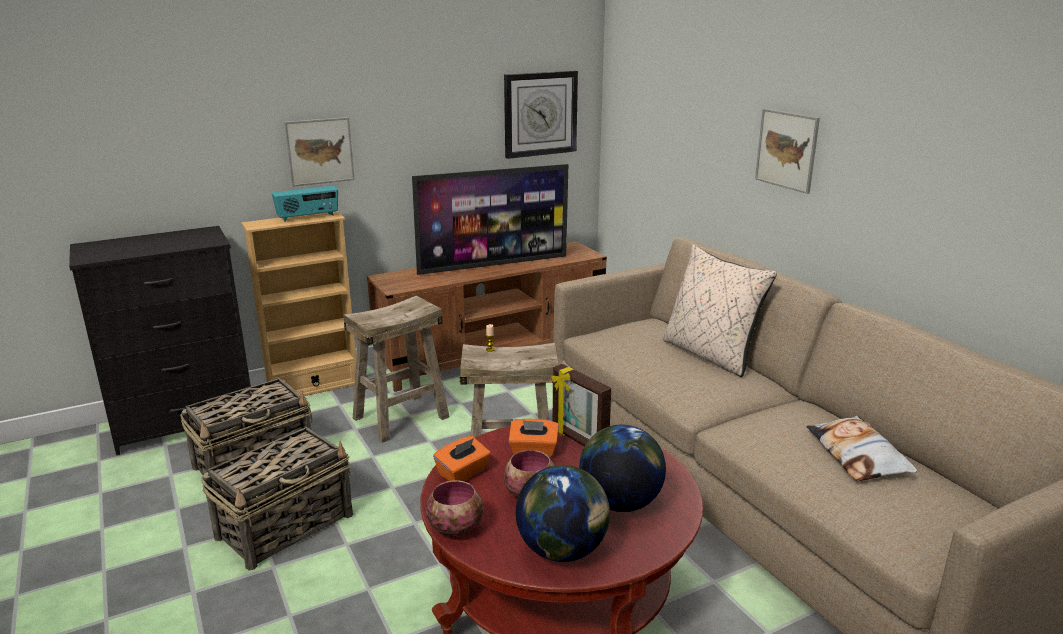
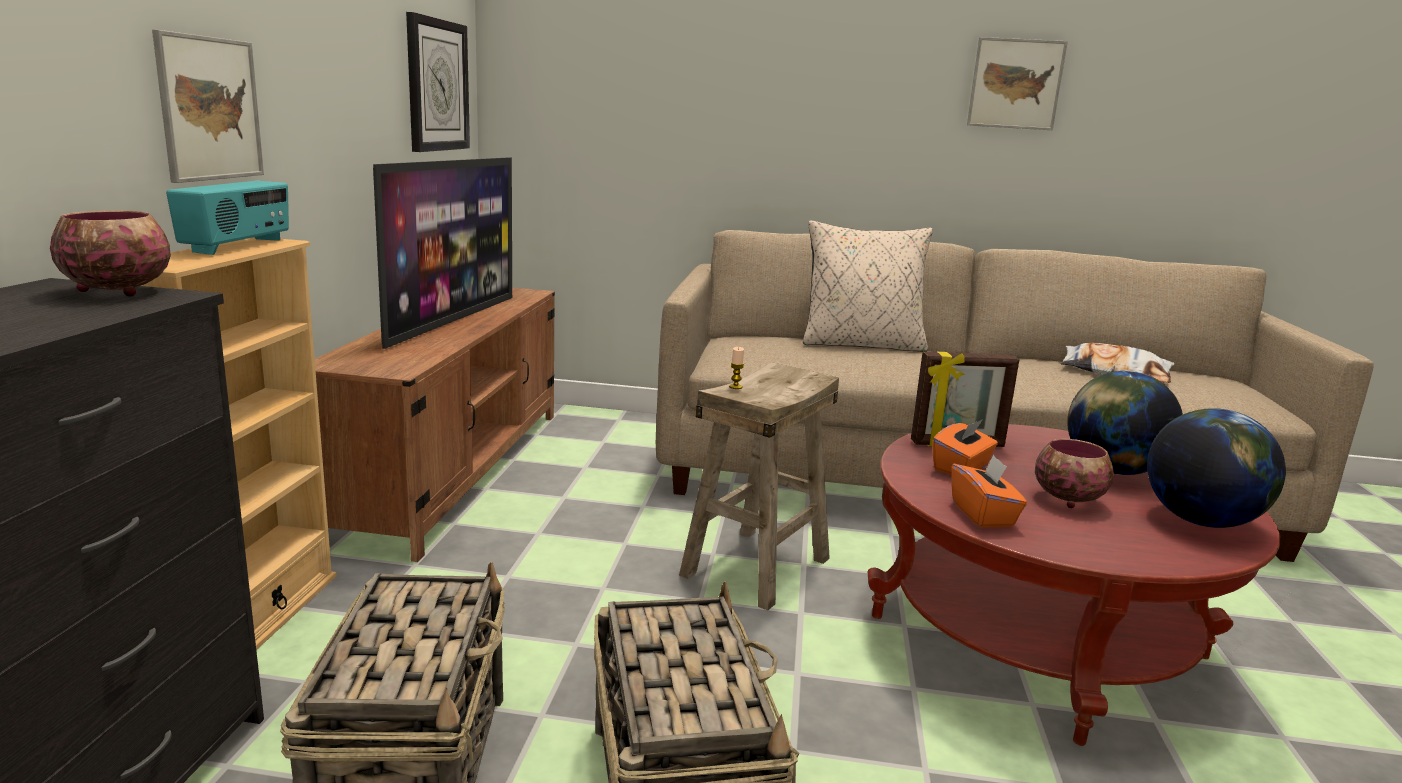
camera: 55 degrees left, 5 degrees down
beige stool [344,295,450,443] -> none
bowl [426,480,483,540] -> bowl moved to [50,210,171,296]
picture [755,108,820,194] -> picture moved to [967,37,1068,130]

